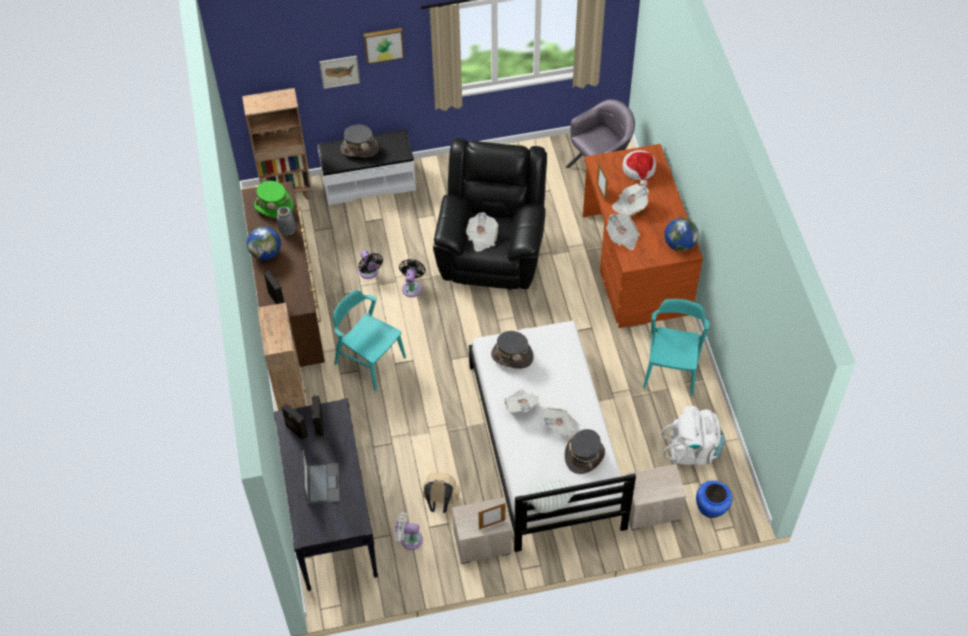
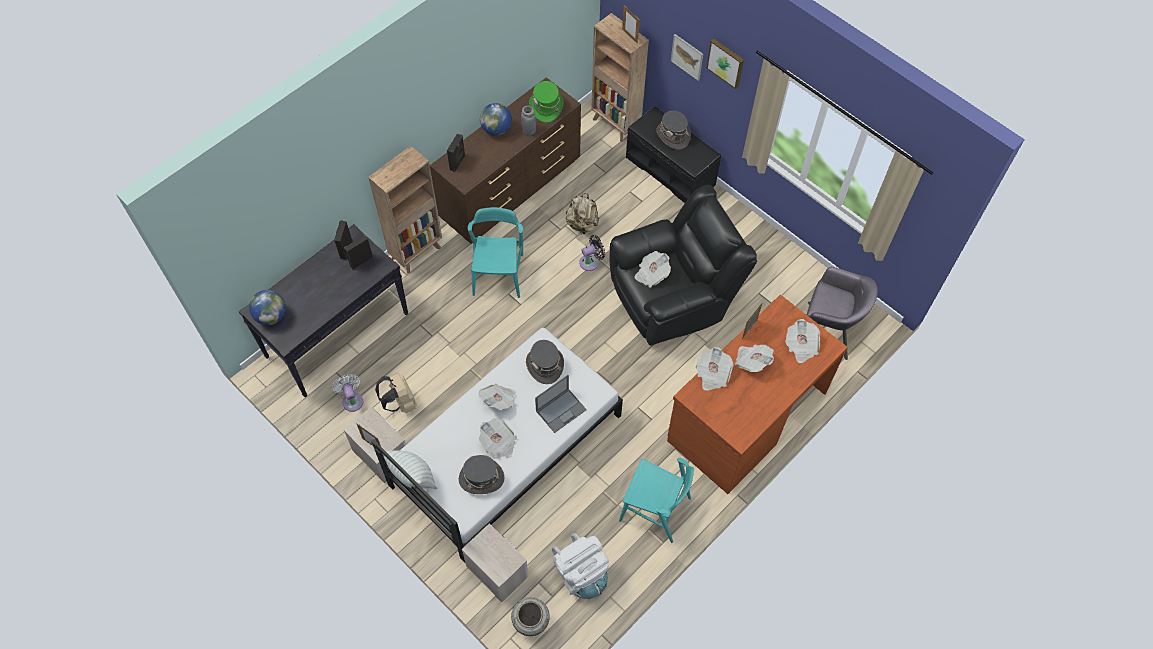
camera: 55 degrees right, 5 degrees up
laptop [303,450,340,504] -> laptop moved to [535,375,587,433]
white bench [318,129,416,205] -> black bench [626,106,721,203]
black fan [358,250,383,279] -> beige backpack [566,193,599,234]
hat [623,150,656,187] -> newspaper [785,319,820,363]
turquoise chair [643,299,709,396] -> turquoise chair turned 45 degrees clockwise [619,458,694,543]
globe [664,218,698,251] -> globe moved to [249,290,286,325]
blue vase [696,481,732,518] -> beige vase [511,597,550,636]
none -> picture frame [622,6,640,44]

